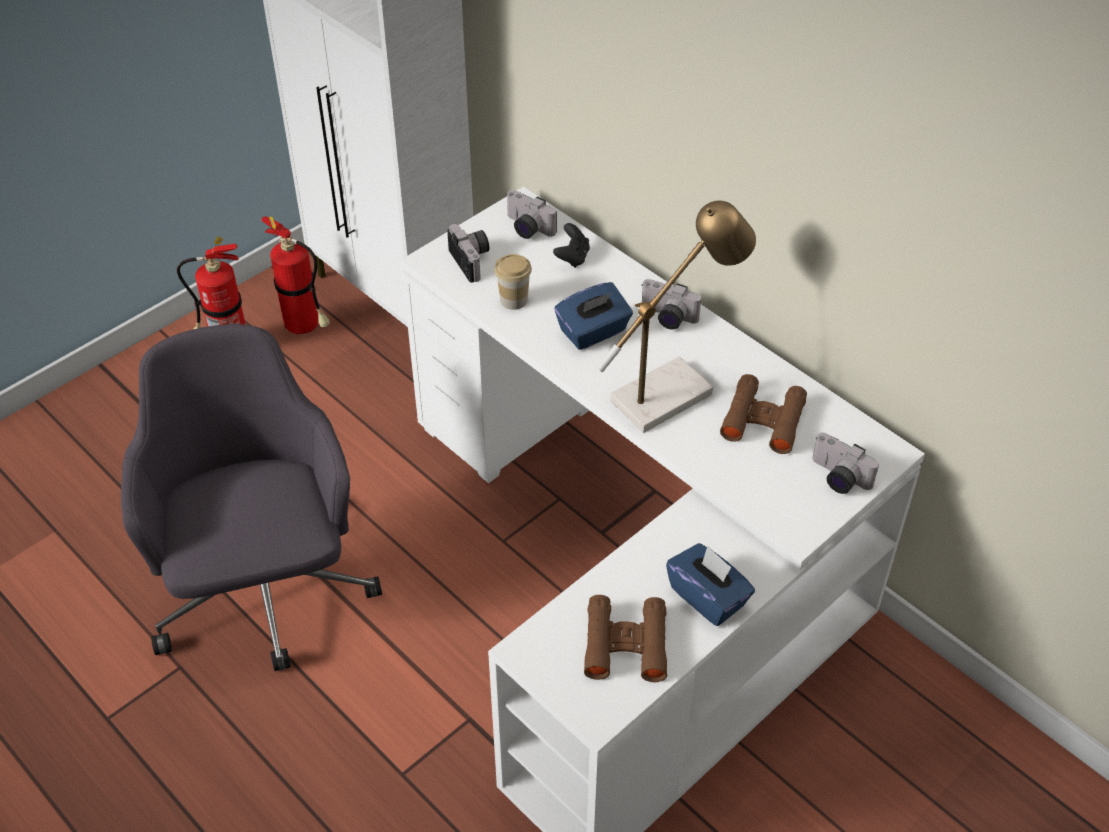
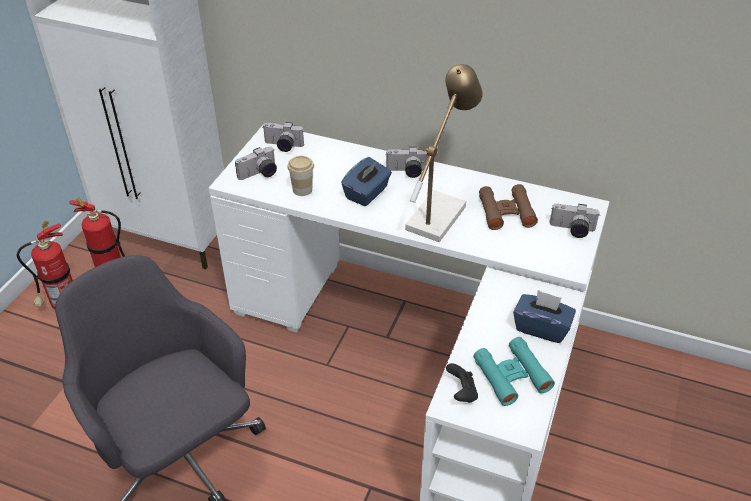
camera: 25 degrees left, 5 degrees down
camera [447,224,489,283] -> camera turned 105 degrees clockwise [235,147,277,180]
black game controller [553,223,590,268] -> black game controller moved to [446,363,478,403]
brown binoculars [584,595,667,682] -> turquoise binoculars [474,337,555,406]

